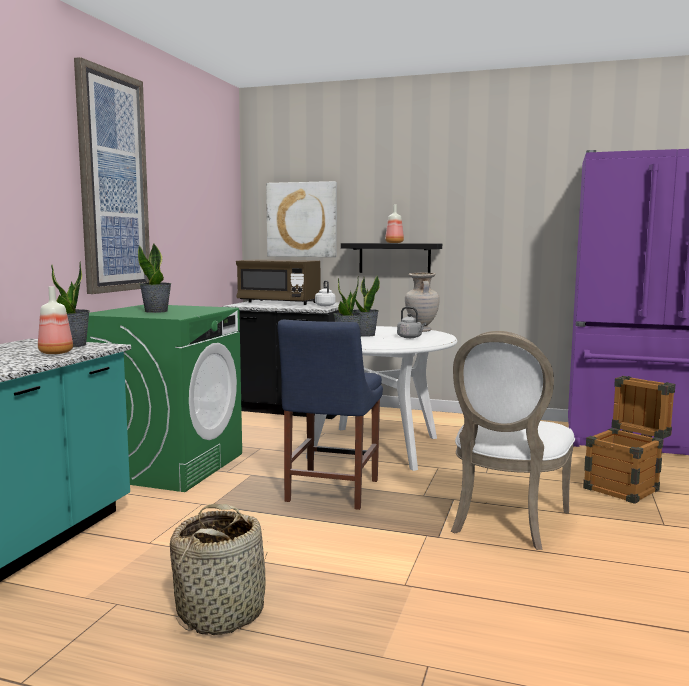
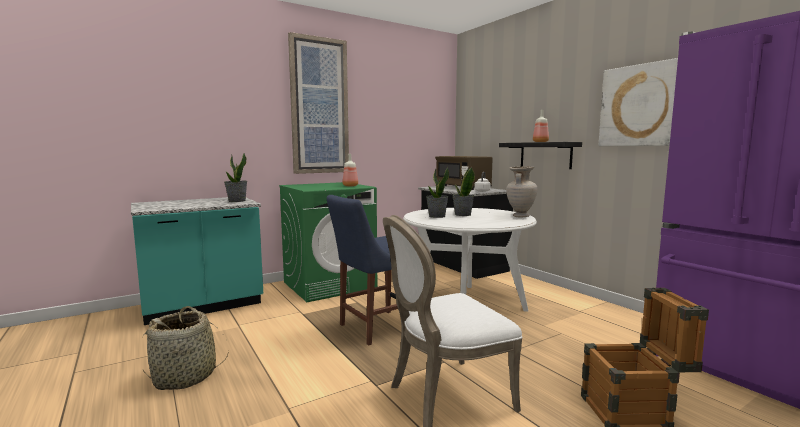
camera: 40 degrees right, 0 degrees up
bottle [38,286,73,354] -> bottle moved to [343,154,358,187]
potted plant [138,243,171,313] -> none
picture [266,181,337,257] -> picture moved to [599,58,678,146]
grey kettle [397,307,426,338] -> none

